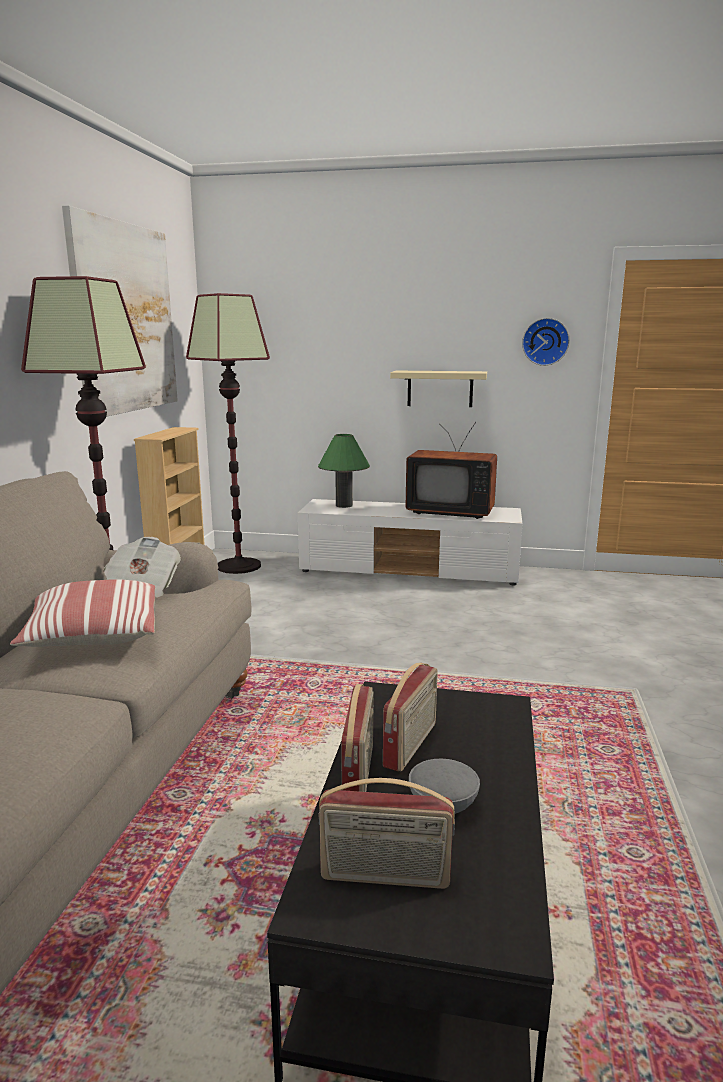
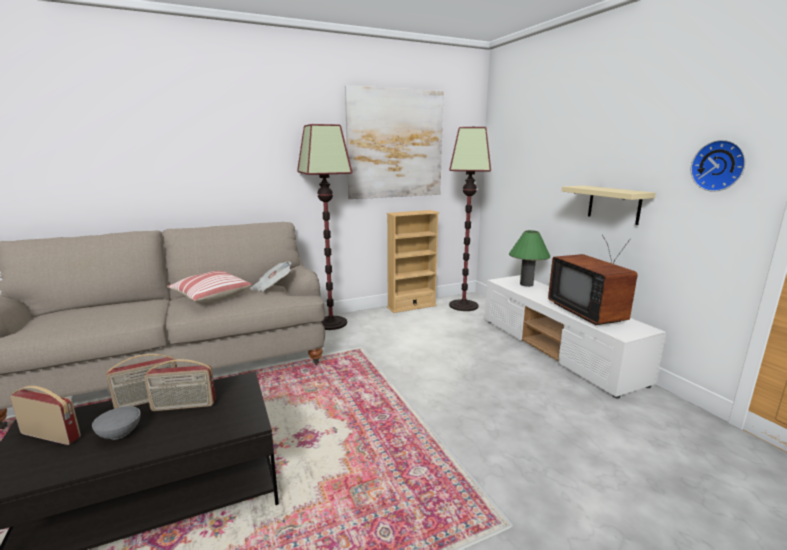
camera: 55 degrees right, 0 degrees up
radio [318,778,455,889] -> radio turned 135 degrees clockwise [10,386,81,445]

